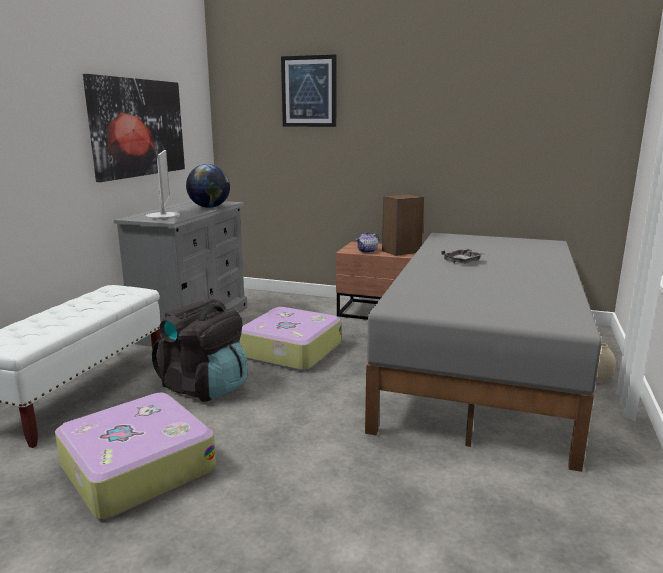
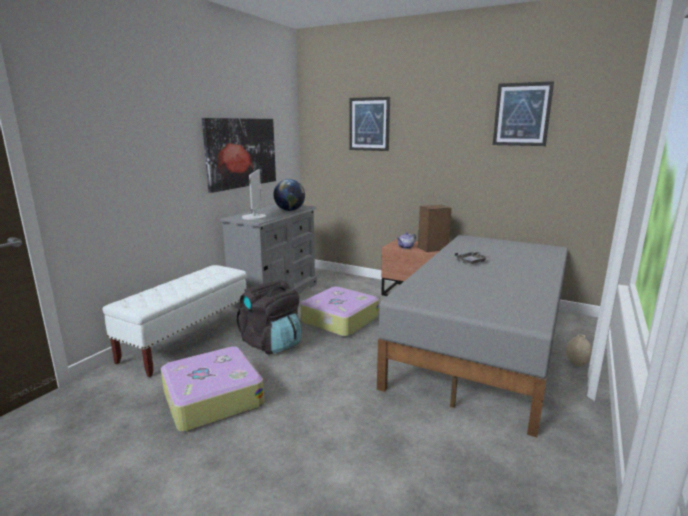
camera: 10 degrees right, 0 degrees up
none -> picture [493,81,554,146]

